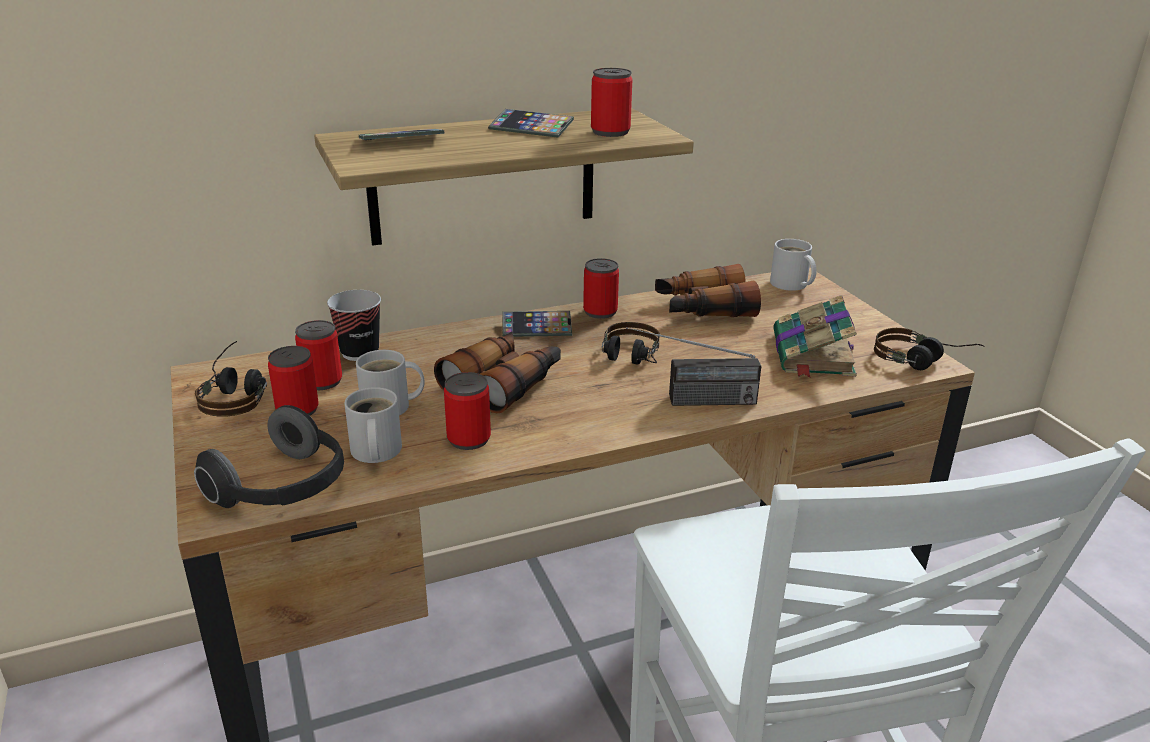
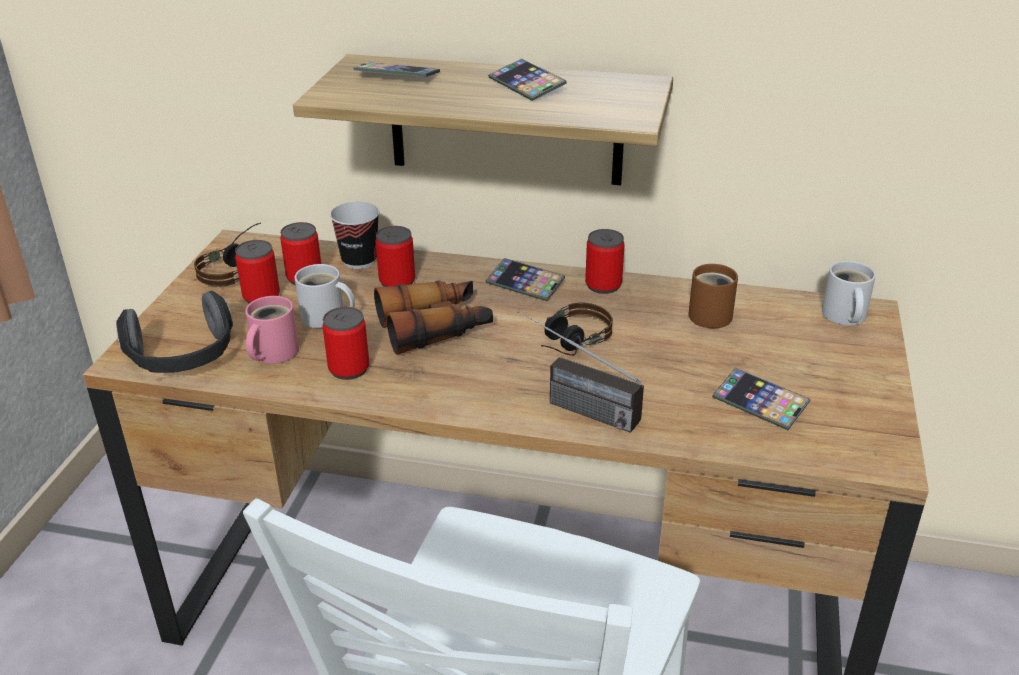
camera: 35 degrees right, 5 degrees up
white mug [344,387,402,463] -> pink mug [245,296,299,364]
can [591,68,632,137] -> can moved to [375,226,415,287]
binoculars [655,264,761,317] -> brown mug [688,264,738,328]
book [773,295,857,378] -> phone [713,368,810,430]
headphones [874,328,985,370] -> none

